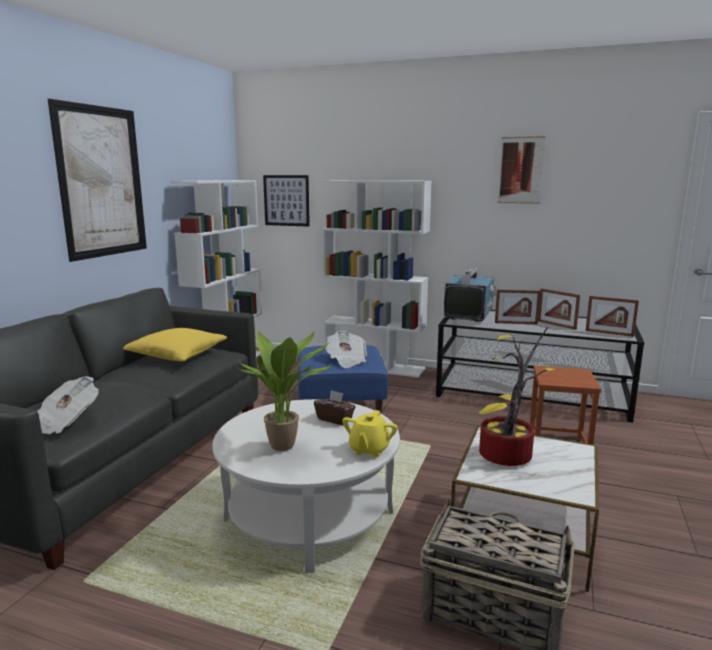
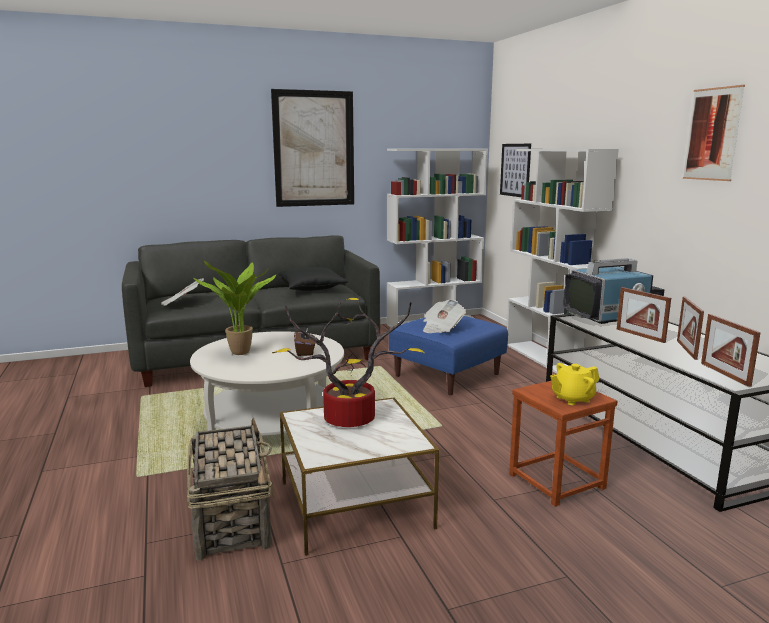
camera: 50 degrees right, 0 degrees up
yellow pillow [123,328,227,362] -> black pillow [278,267,348,291]
yellow teapot [342,410,398,457] -> yellow teapot moved to [550,363,599,405]

